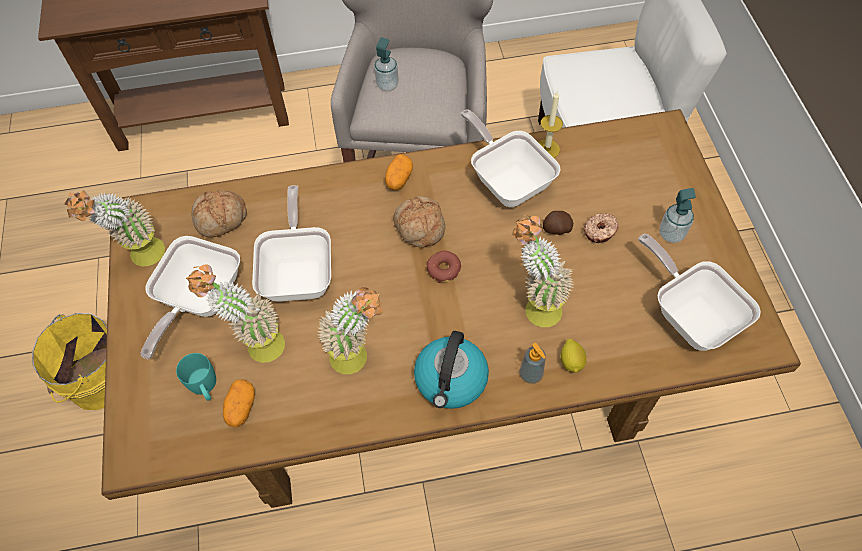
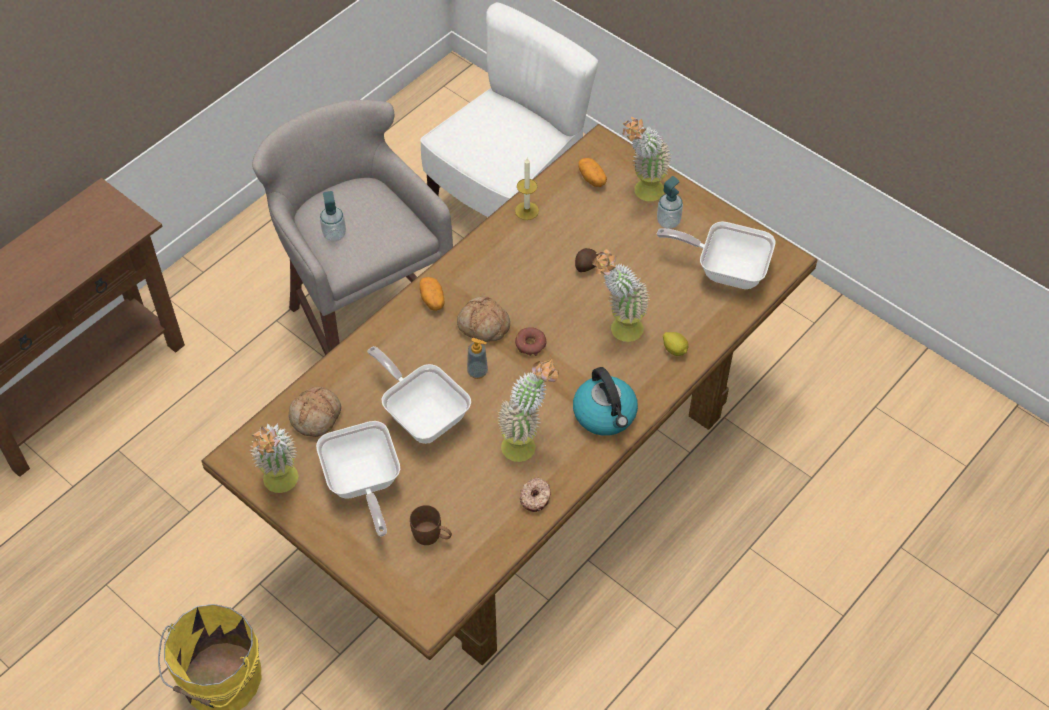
camera: 40 degrees left, 5 degrees down
turquoise mug [176,353,216,401] -> brown mug [410,505,452,545]
potted plant [186,265,285,363] -> potted plant moved to [622,117,672,201]
potato [223,379,255,427] -> potato moved to [578,158,607,187]
frying pan [461,110,561,207] -> none
soap dispenser [519,343,546,384] -> soap dispenser moved to [467,338,488,379]
donut [583,213,619,243] -> donut moved to [520,478,551,512]

